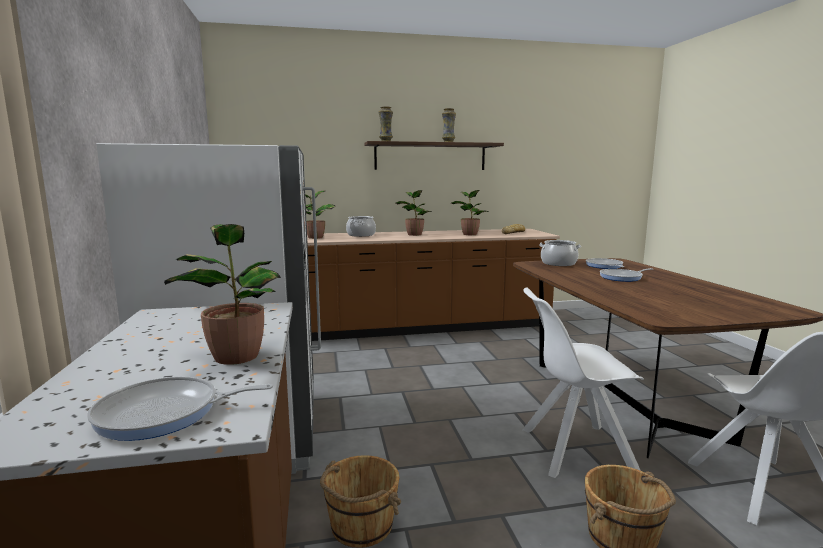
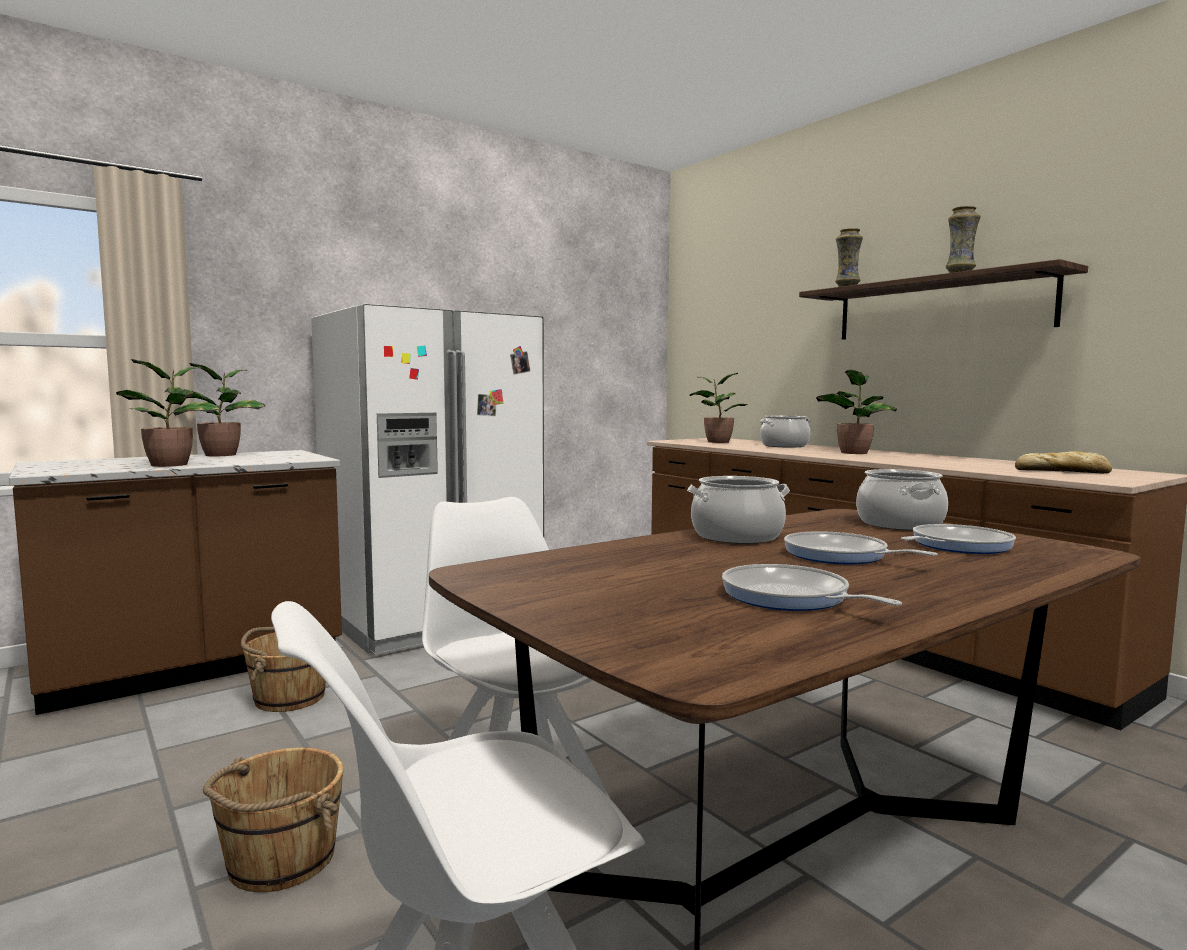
camera: 65 degrees right, 5 degrees down
frying pan [87,376,273,441] -> frying pan moved to [722,564,902,611]
potted plant [451,190,489,235] -> potted plant moved to [184,363,265,456]
none -> cooking pot [687,476,790,544]

